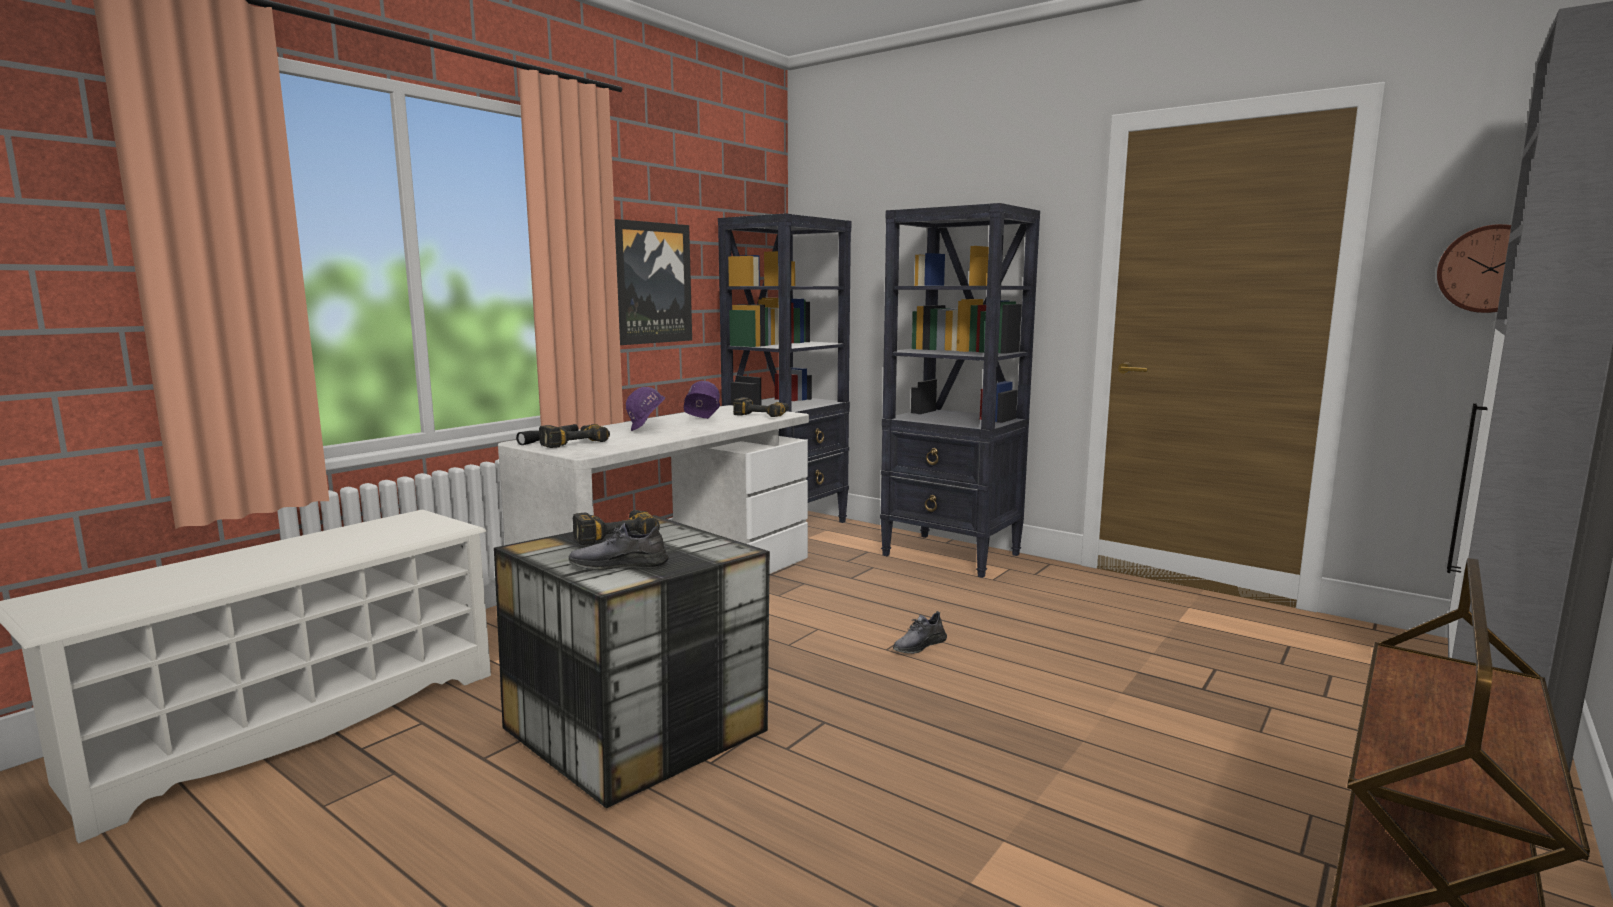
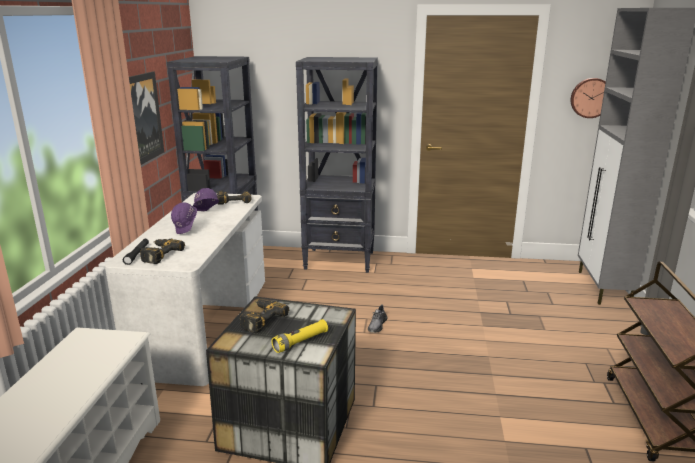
camera: 30 degrees left, 10 degrees up
grey shoe [568,523,669,570] -> yellow flashlight [272,319,328,353]

